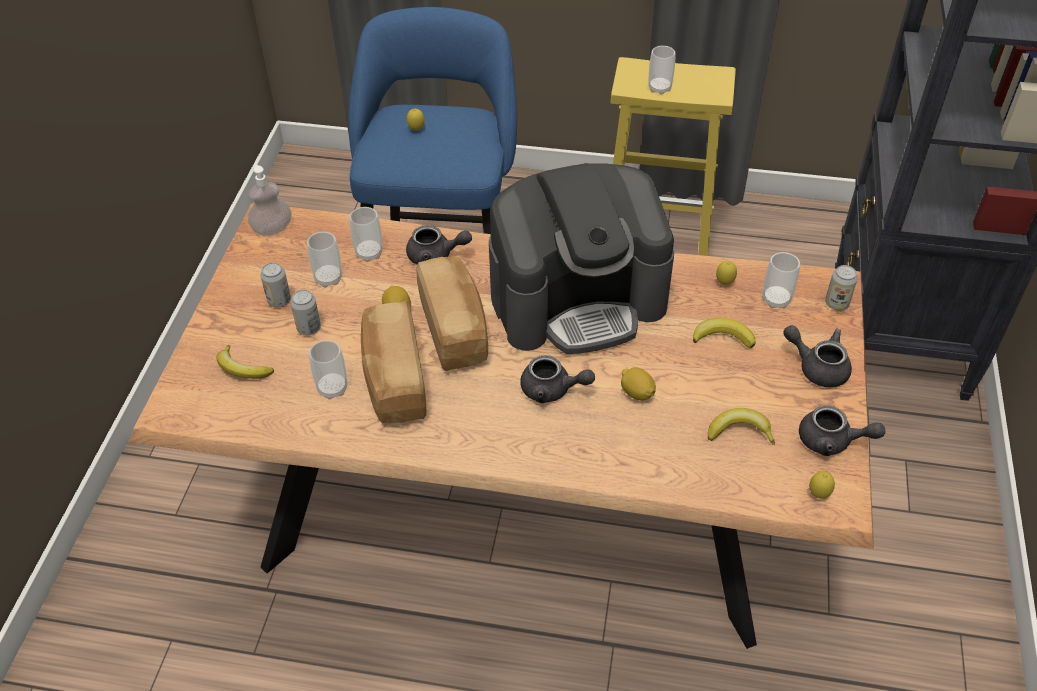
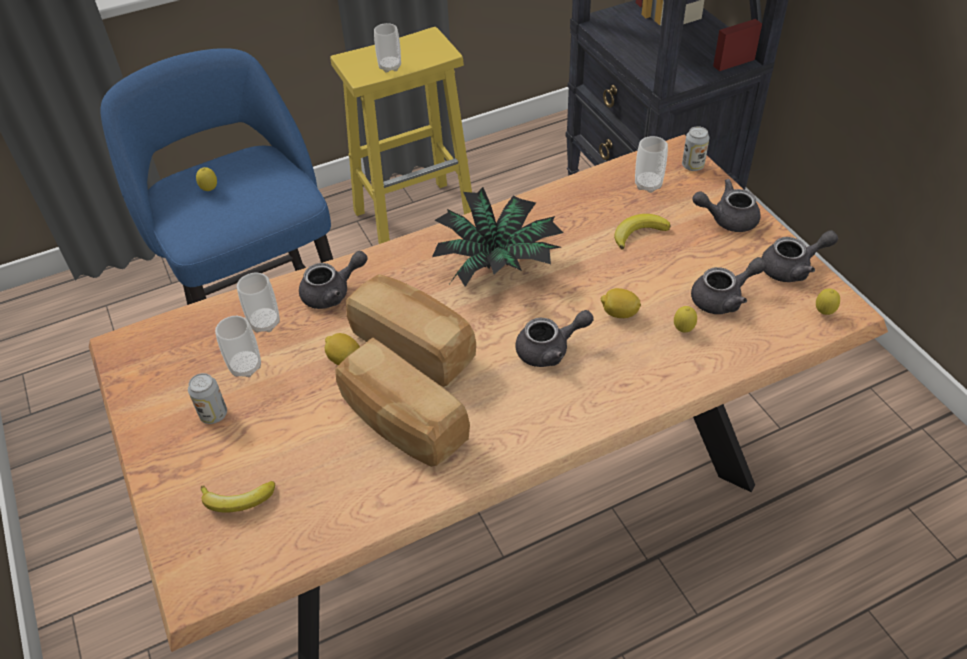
camera: 35 degrees left, 0 degrees up
soap dispenser [248,165,292,236] -> none
can [290,290,321,335] -> none
cup [309,340,348,399] -> none
coffee machine [489,163,674,354] -> potted plant [432,187,564,287]
banana [708,408,775,445] -> grey teapot [691,257,767,314]
lemon [716,261,737,285] -> lemon moved to [674,306,697,332]

